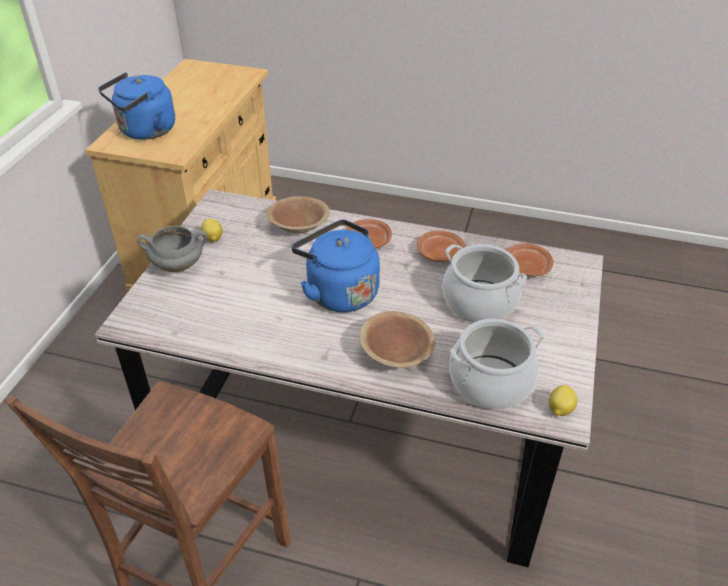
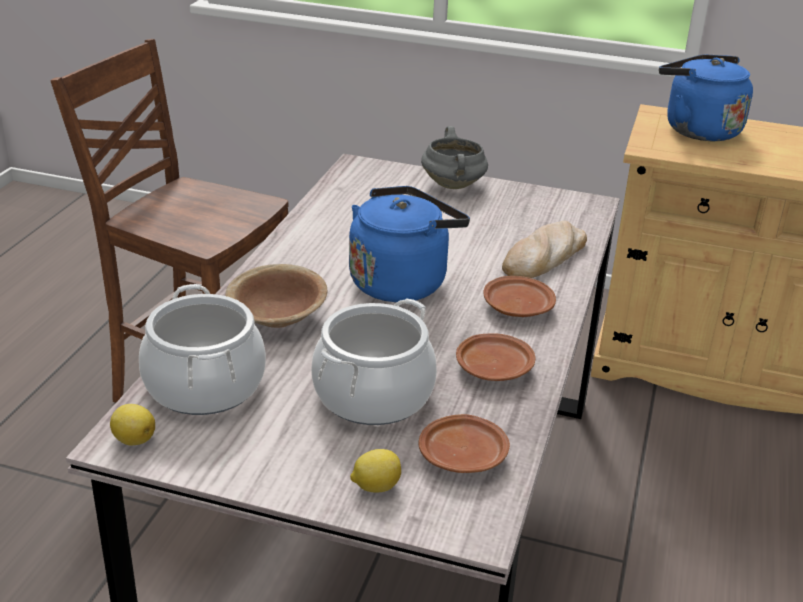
camera: 90 degrees right, 10 degrees down
lemon [201,219,223,242] -> lemon moved to [350,449,401,492]
brown bowl [267,196,330,233] -> bread [502,221,587,278]

